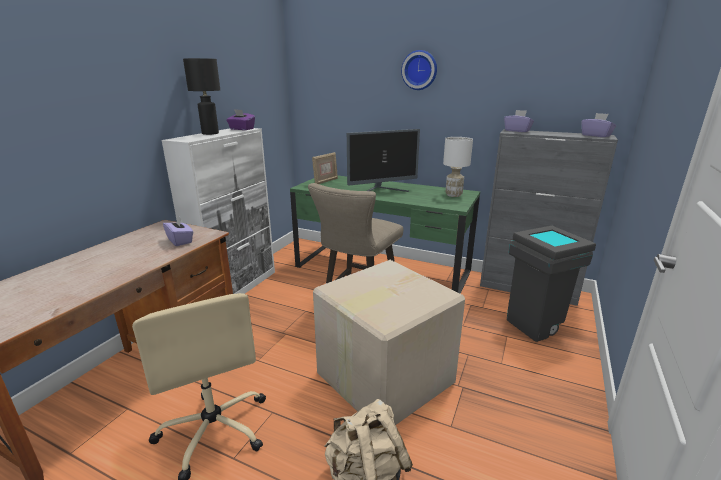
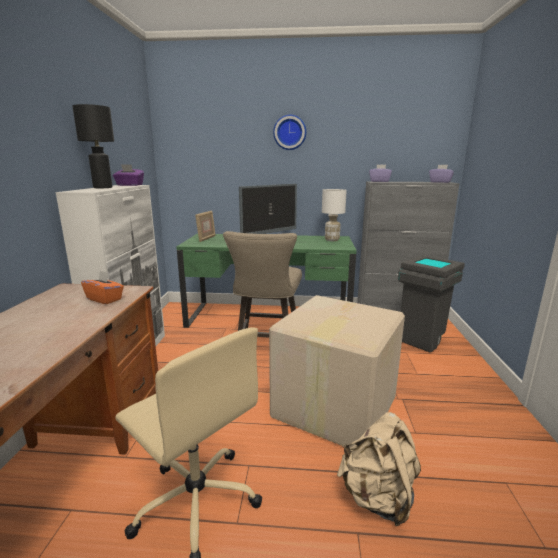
camera: 20 degrees left, 5 degrees down
purple tissue box [163,216,193,246] -> orange tissue box [81,270,124,304]

